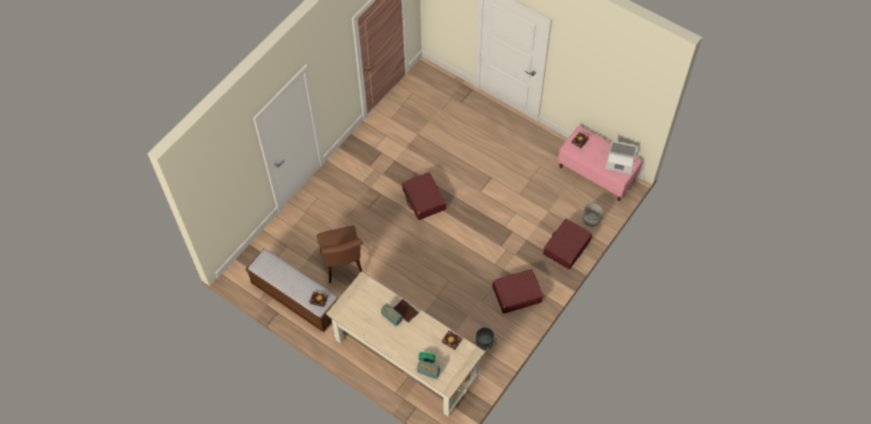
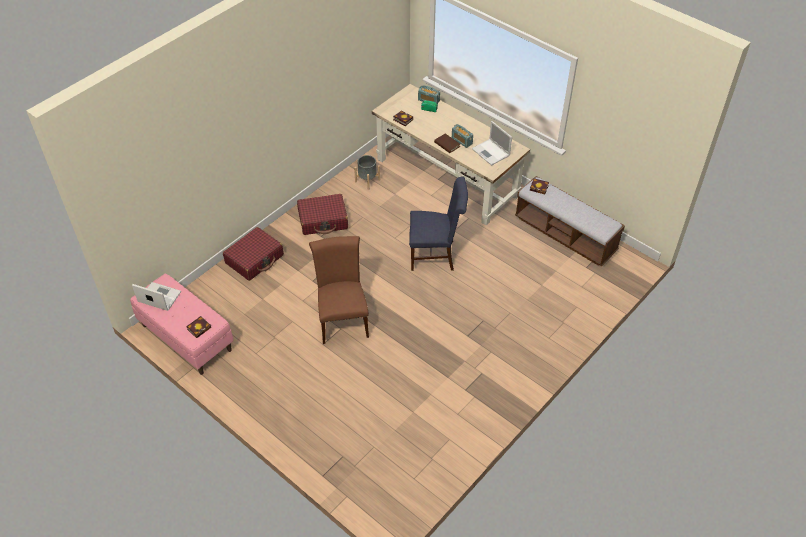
camera: 175 degrees left, 10 degrees down
brown chair [317,226,363,283] -> brown chair moved to [309,236,369,344]
red suitcase [402,172,446,220] -> none
planter [583,203,603,226] -> none
none -> blue chair [409,176,468,271]
none -> laptop [472,121,512,166]

